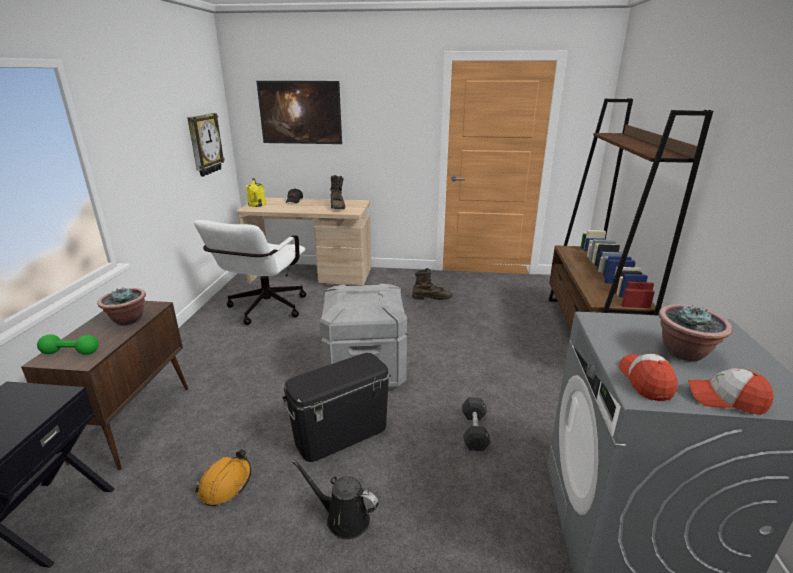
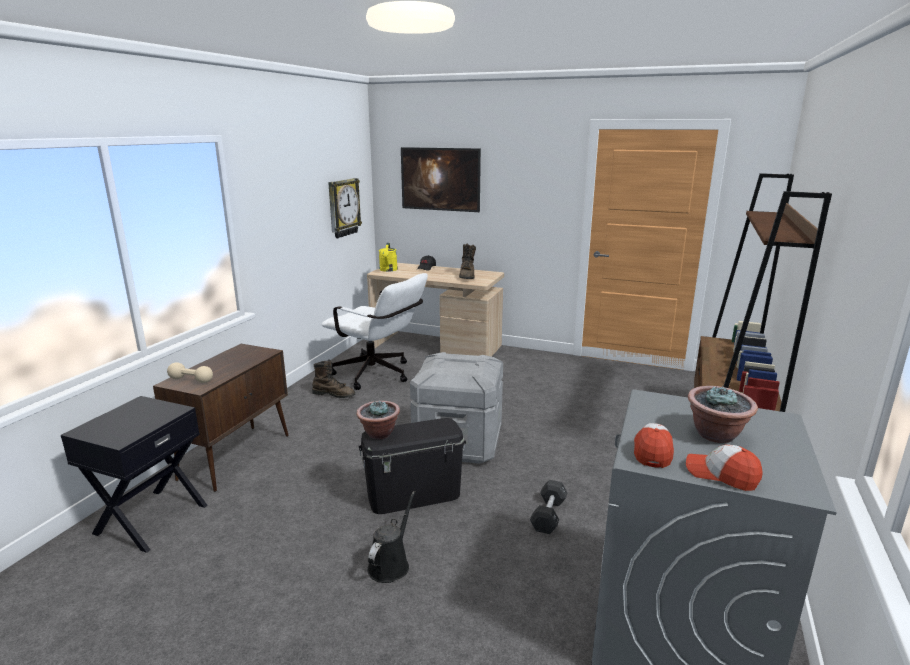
camera: 15 degrees right, 5 degrees down
green dumbbell [37,334,99,355] -> beige dumbbell [167,362,213,383]
potted plant [97,288,146,326] -> potted plant moved to [356,400,400,439]
white office chair [194,220,306,325] -> white office chair turned 90 degrees counterclockwise [322,273,428,390]
orange hard hat [195,449,251,506] -> none
black watering can [292,460,379,539] -> black watering can turned 75 degrees clockwise [367,491,416,583]
brown boot [412,268,452,300] -> brown boot moved to [312,360,355,398]

